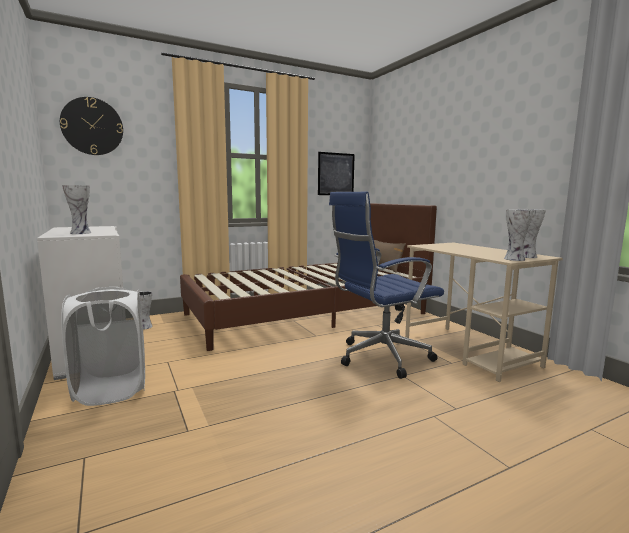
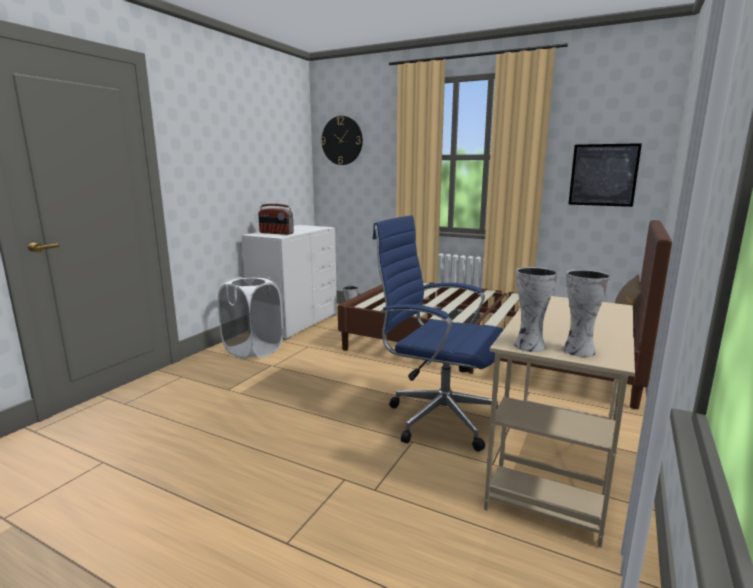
camera: 55 degrees right, 5 degrees up
vase [62,185,91,234] -> radio [258,204,294,235]

